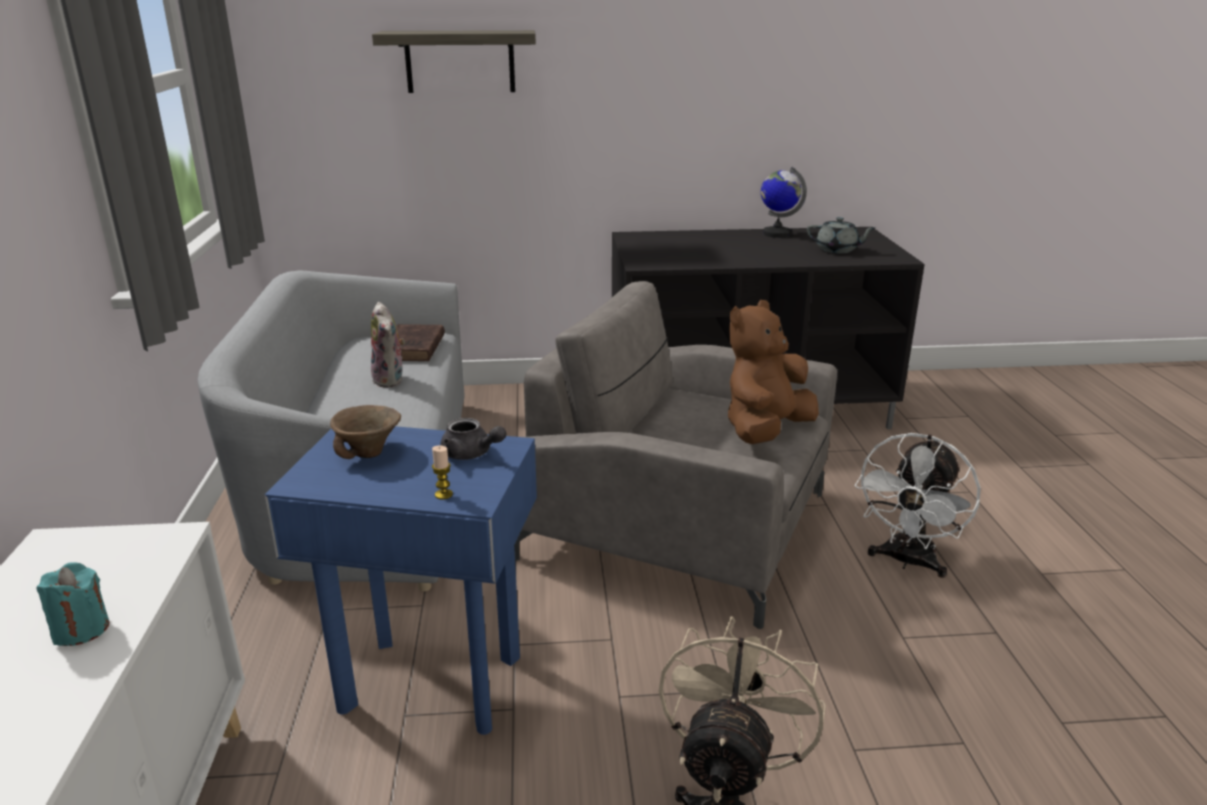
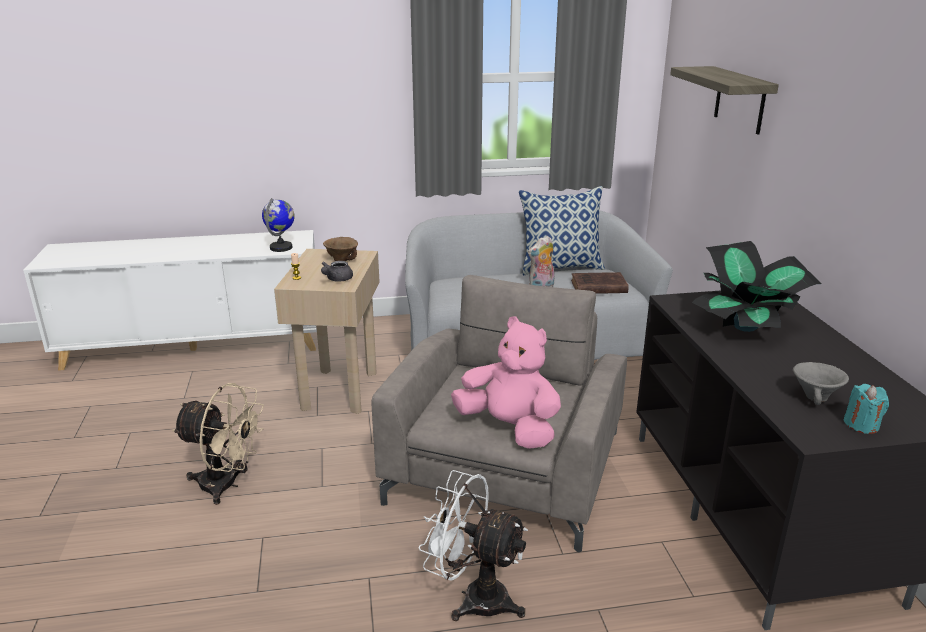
camera: 85 degrees right, 0 degrees up
turquoise candle [37,562,109,646] -> turquoise candle moved to [843,384,889,434]
blue side table [265,426,537,735] -> beige side table [274,249,380,414]
brown plush toy [728,300,819,444] -> pink plush toy [451,316,561,449]
globe [761,167,807,238] -> globe moved to [262,198,294,252]
grey teapot [807,217,875,253] -> grey bowl [793,362,849,405]
none -> pillow [519,186,605,275]
none -> potted plant [692,241,822,332]

